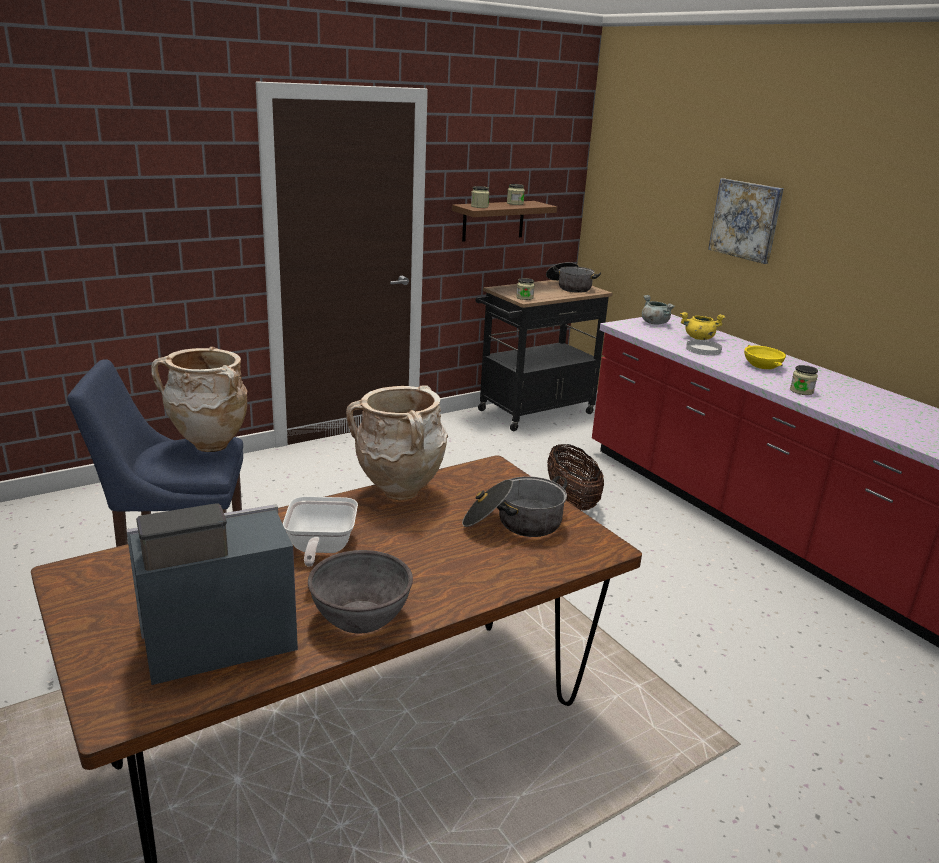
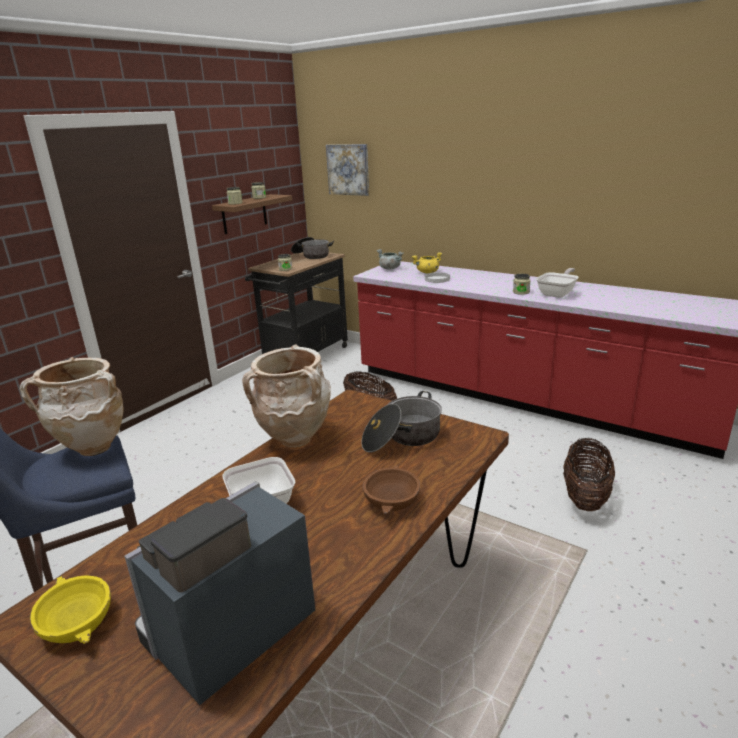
camera: 20 degrees left, 0 degrees up
grey bowl [308,550,413,634] -> none
picture [708,178,784,264] -> picture moved to [326,144,369,196]
yellow bowl [744,345,786,369] -> yellow bowl moved to [30,575,111,644]
none -> brown bowl [363,465,420,514]
none -> frying pan [536,268,579,298]
none -> basket [563,438,615,511]

